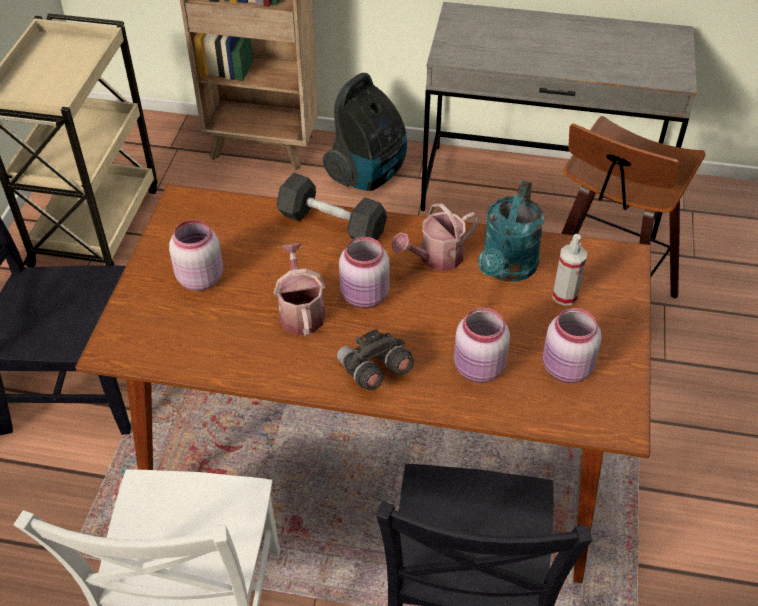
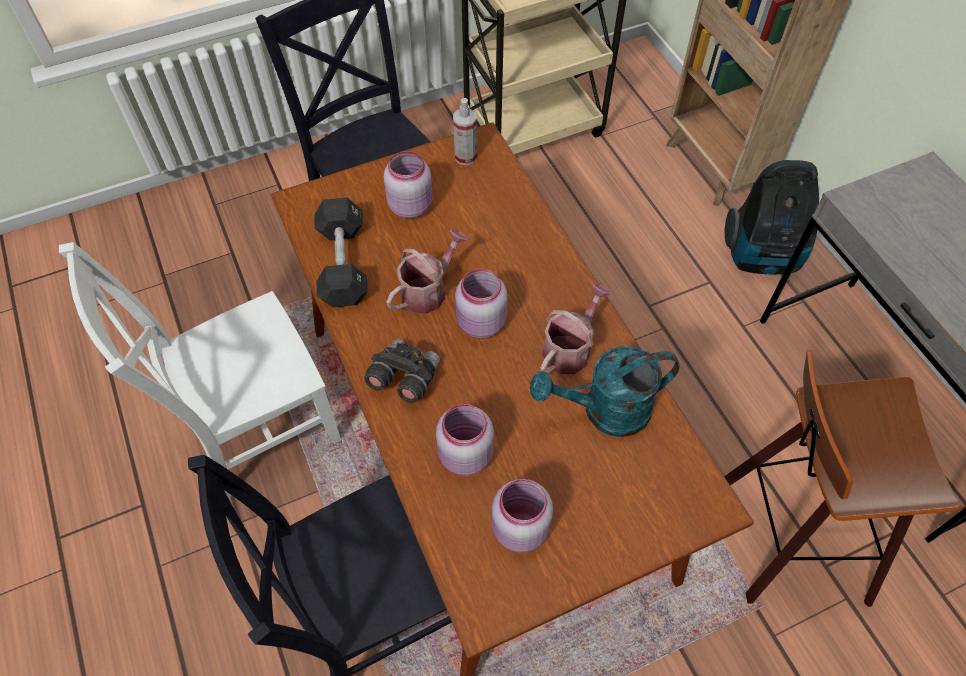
camera: 55 degrees right, 10 degrees up
black dumbbell [277,173,387,240] -> black dumbbell moved to [314,197,368,307]
watering can [391,203,479,271] -> watering can turned 105 degrees clockwise [540,283,611,374]
spray bottle [552,234,587,306] -> spray bottle moved to [453,98,477,165]

